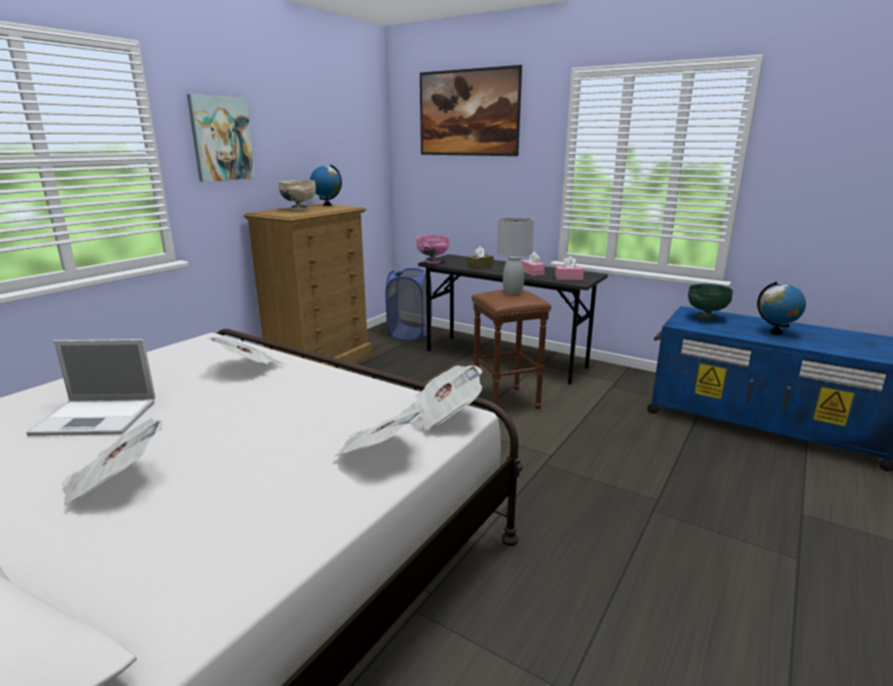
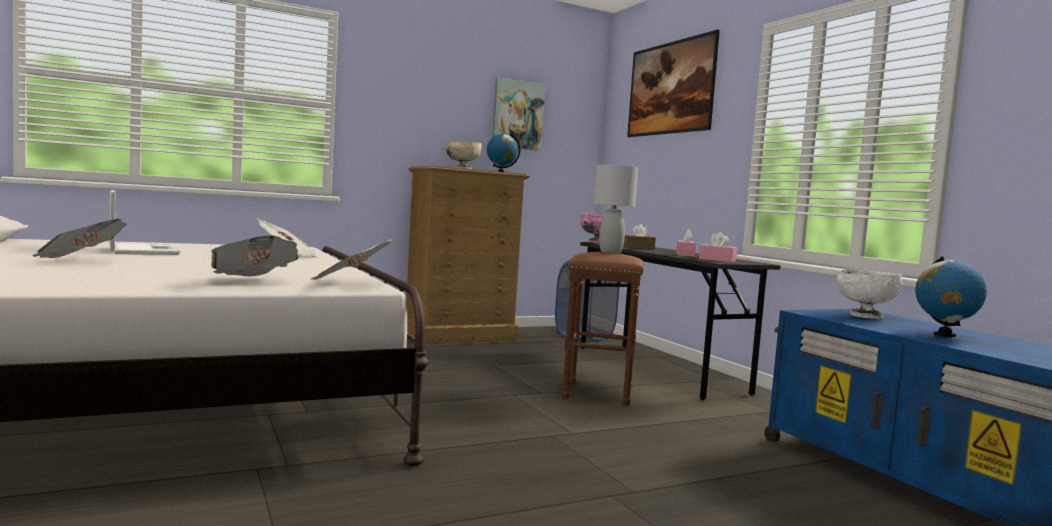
camera: 30 degrees right, 15 degrees down
laptop [26,339,156,436] -> laptop turned 150 degrees counterclockwise [109,190,180,255]
picture [187,94,256,182] -> picture moved to [492,77,546,151]
green bowl [688,284,733,321] -> white bowl [836,269,902,319]

